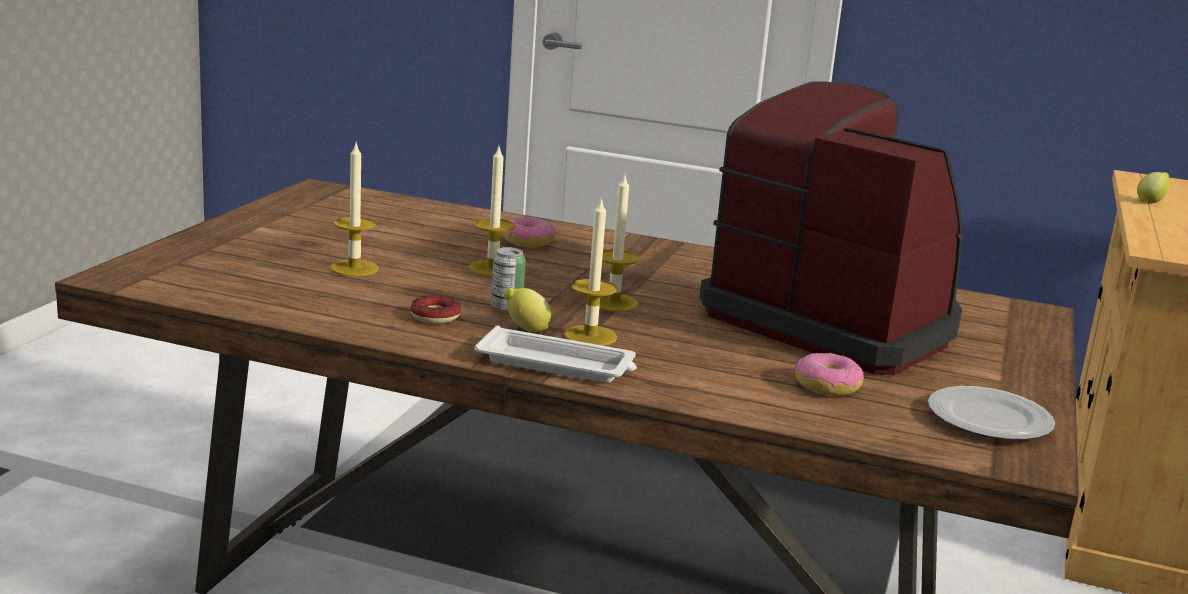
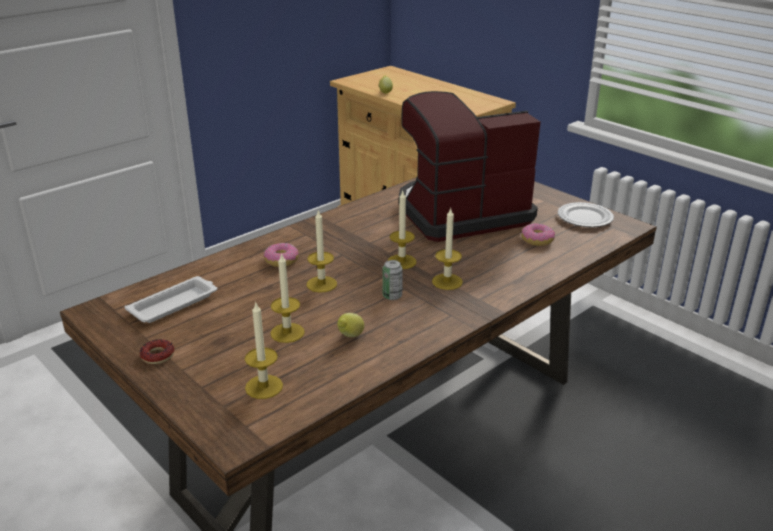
camera: 60 degrees left, 10 degrees up
donut [410,295,461,324] -> donut moved to [140,339,174,364]
white tray [475,325,637,383] -> white tray moved to [125,276,217,323]
lemon [504,288,551,332] -> lemon moved to [337,313,364,337]
none -> candle [245,303,283,399]

